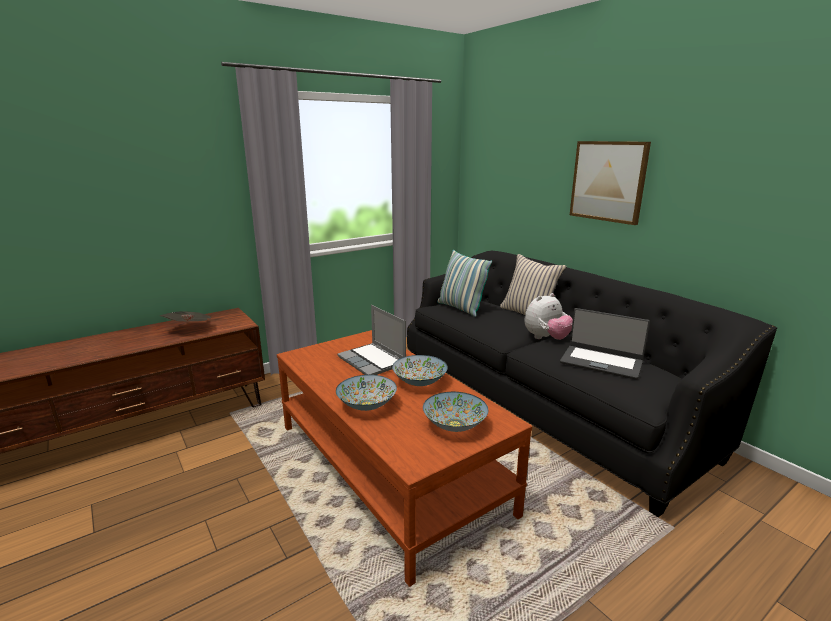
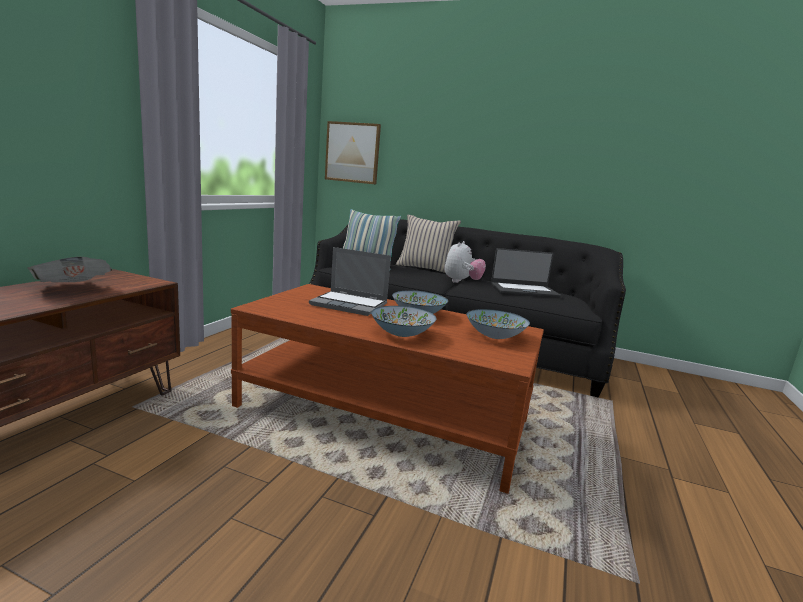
camera: 35 degrees left, 5 degrees down
picture [570,141,651,225] -> picture moved to [325,121,381,184]

